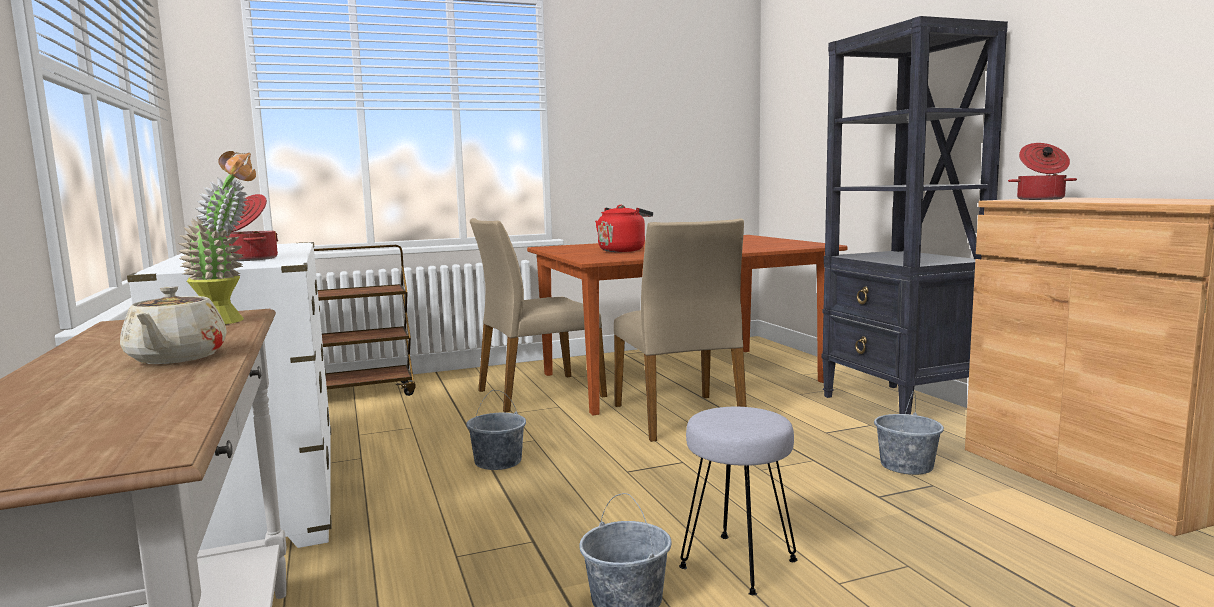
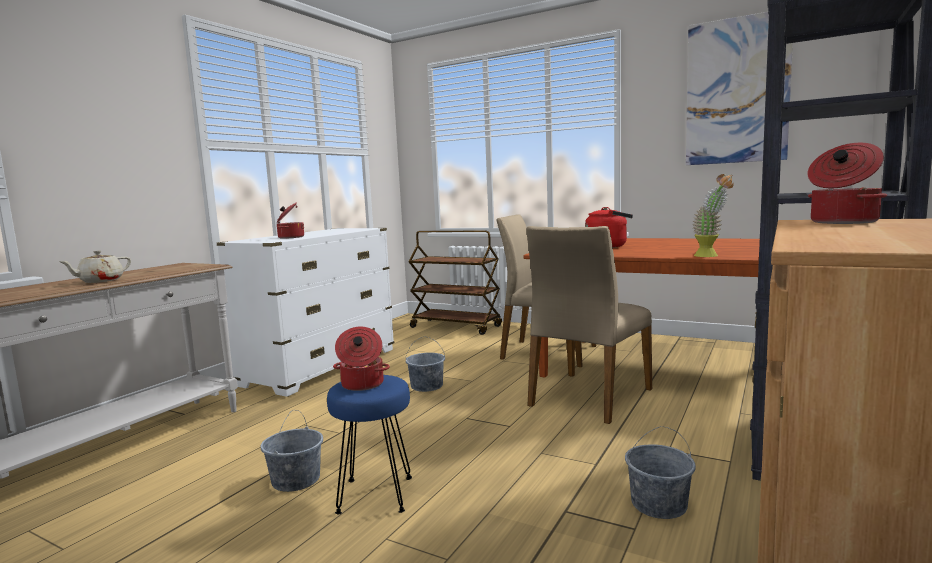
camera: 50 degrees right, 0 degrees up
potted plant [178,151,256,324] -> potted plant moved to [693,174,734,257]
grey stool [679,407,798,595] -> blue stool [327,375,412,514]
none -> cooking pot [333,327,390,391]
none -> picture [686,12,793,165]

